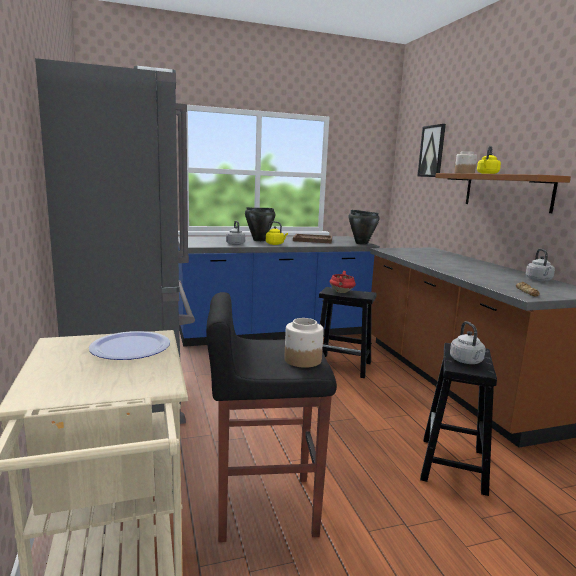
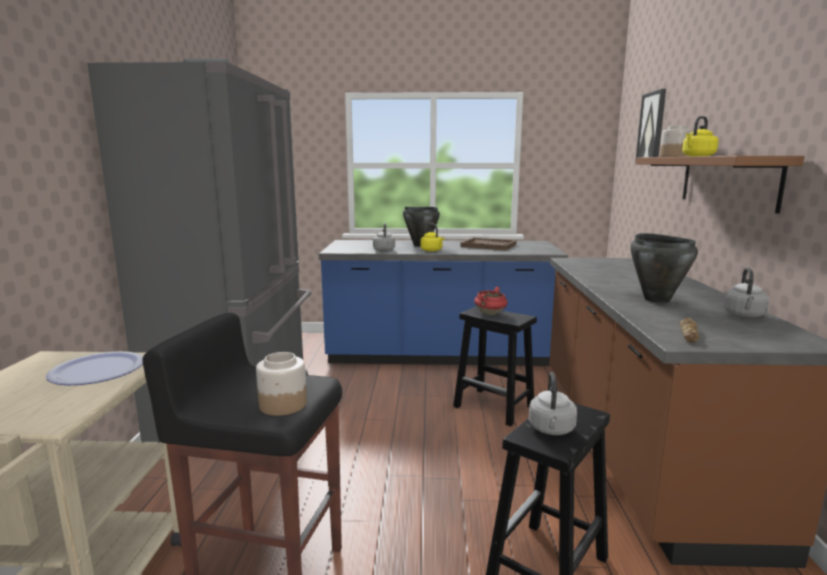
camera: 20 degrees right, 0 degrees up
black cooking pot [349,210,380,245] -> black cooking pot moved to [630,233,698,303]

